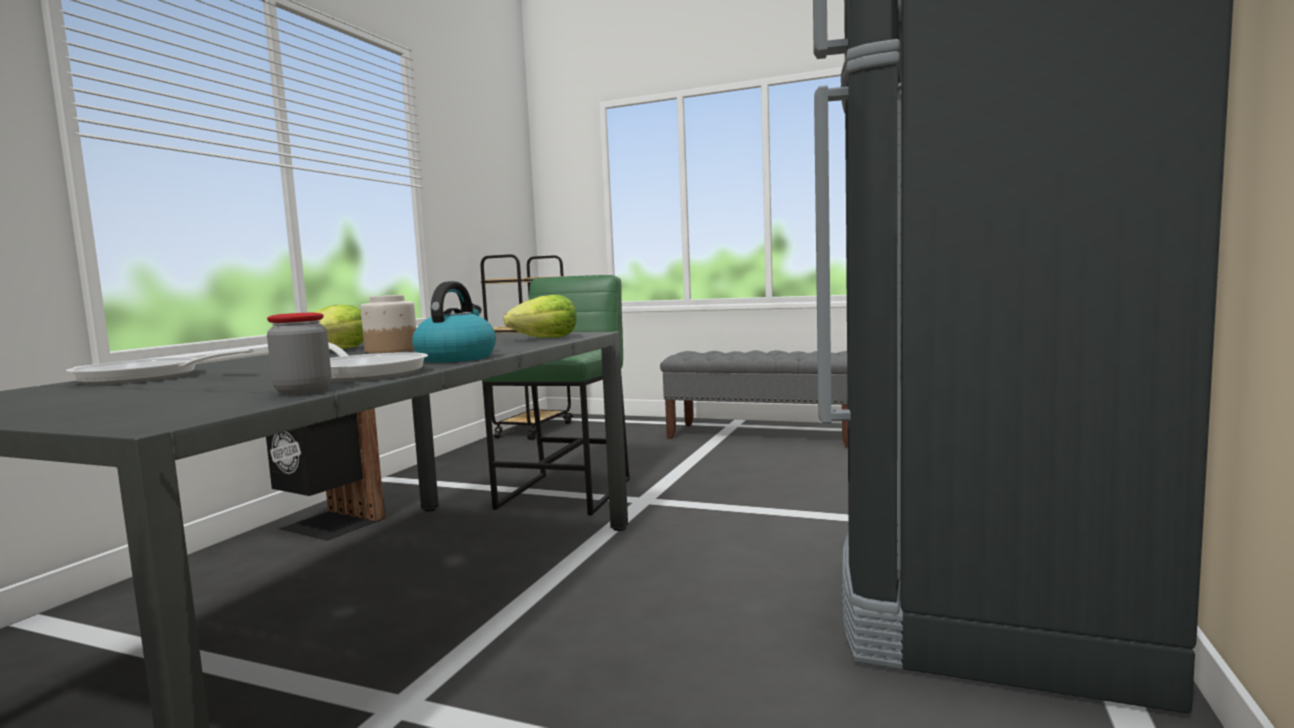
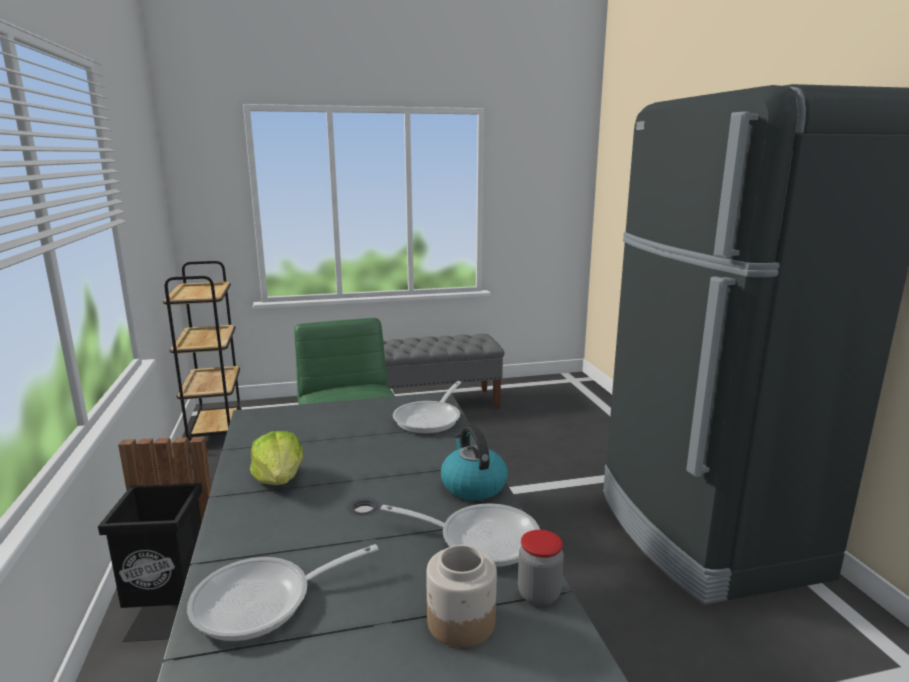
camera: 35 degrees left, 10 degrees up
jar [361,295,416,353] -> jar moved to [426,545,497,647]
lettuce [504,295,577,338] -> frying pan [393,381,462,434]

